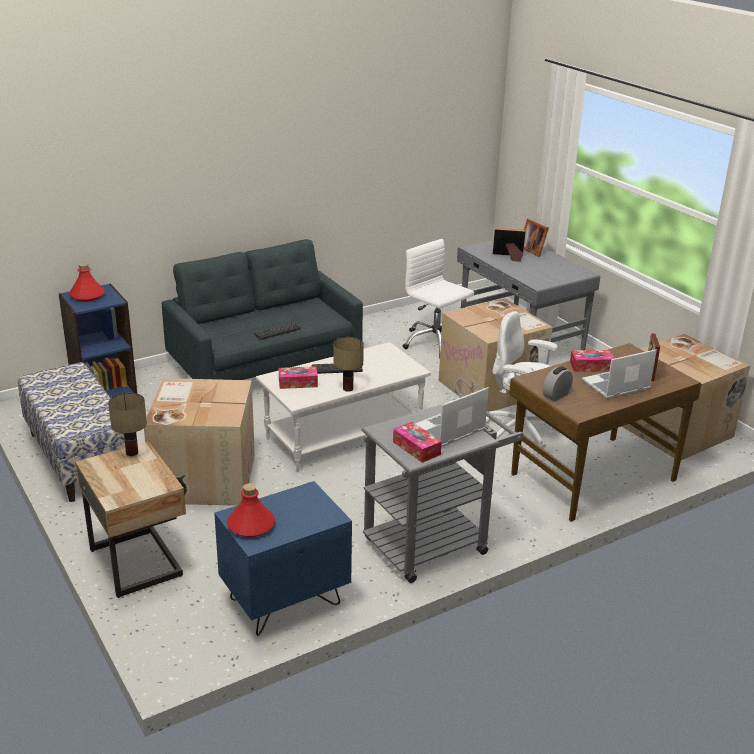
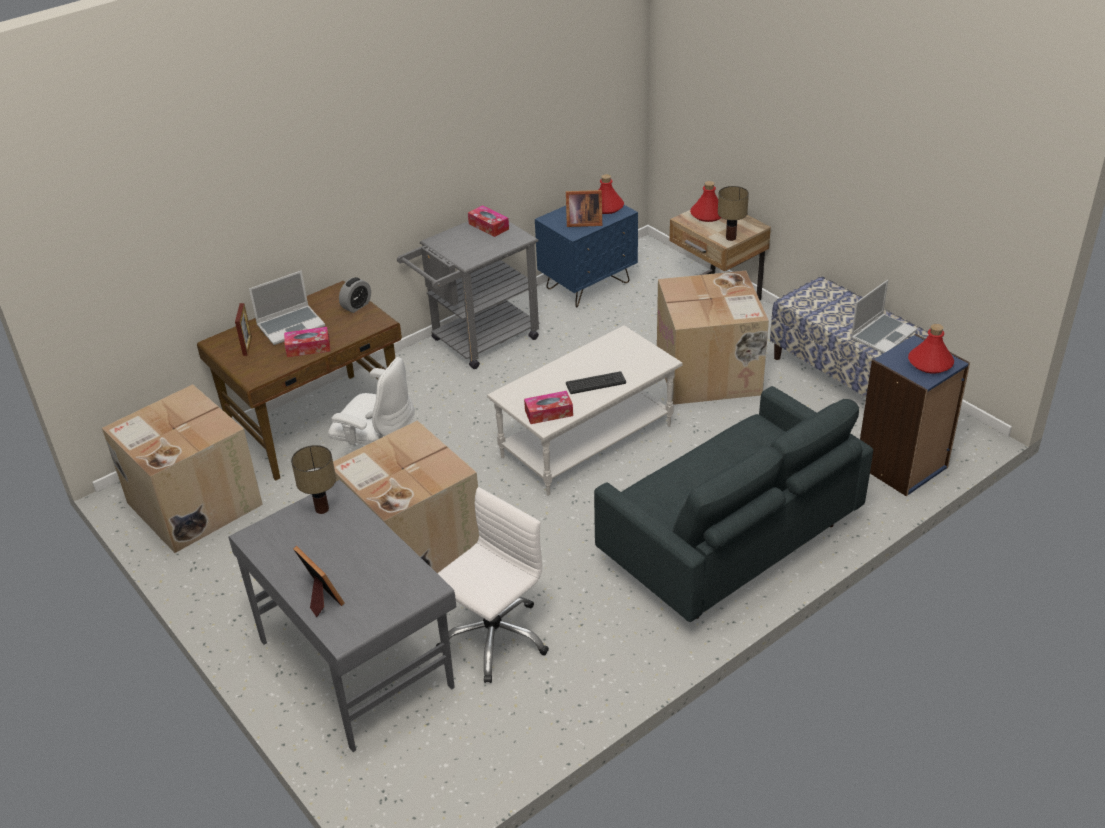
camera: 175 degrees right, 10 degrees up
keyboard [254,322,301,340] -> none
tissue box [279,366,318,389] -> tissue box moved to [524,391,573,424]
table lamp [333,337,364,392] -> table lamp moved to [291,445,336,514]
white office chair [403,239,474,359] -> white office chair turned 90 degrees counterclockwise [436,487,549,683]
laptop [415,387,489,447] -> laptop moved to [851,280,917,353]
picture frame [493,228,526,262] -> picture frame moved to [566,190,602,227]
none -> red bottle [690,181,721,222]

